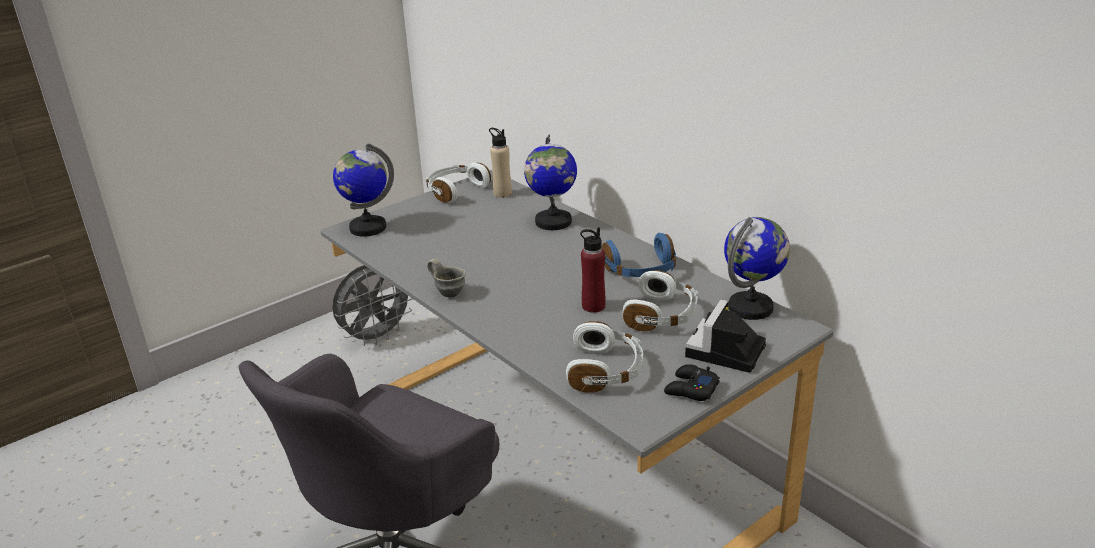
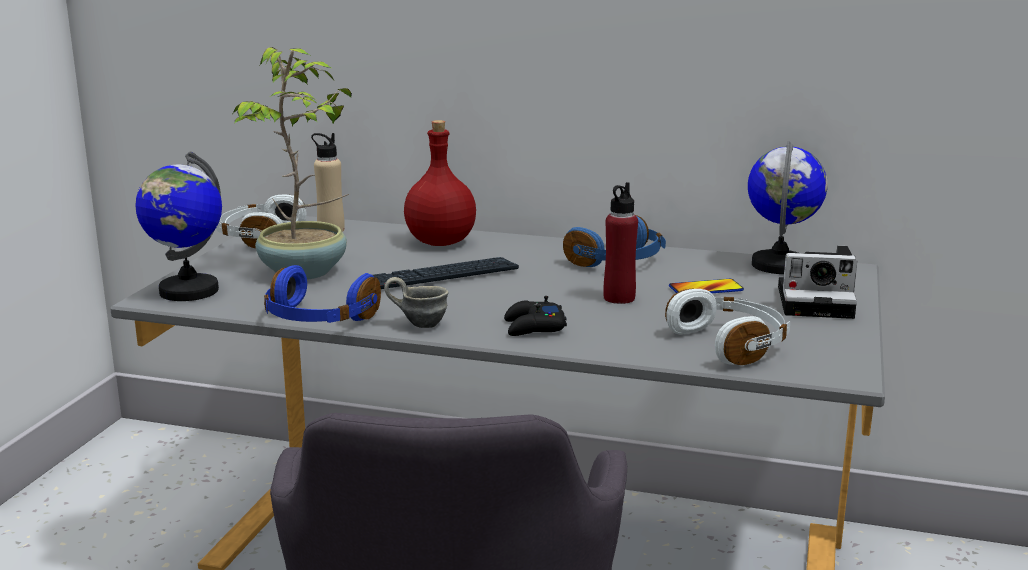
camera: 35 degrees left, 10 degrees down
grey fan [332,265,412,346] -> none
globe [524,135,577,230] -> red bottle [404,120,476,246]
white headphones [622,270,698,331] -> phone [669,279,744,293]
black game controller [664,364,720,401] -> black game controller moved to [504,296,567,336]
camera [685,299,766,373] -> camera turned 75 degrees counterclockwise [778,246,858,319]
none -> potted plant [233,47,352,280]
none -> blue headphones [264,265,381,323]
none -> keyboard [373,257,519,289]

